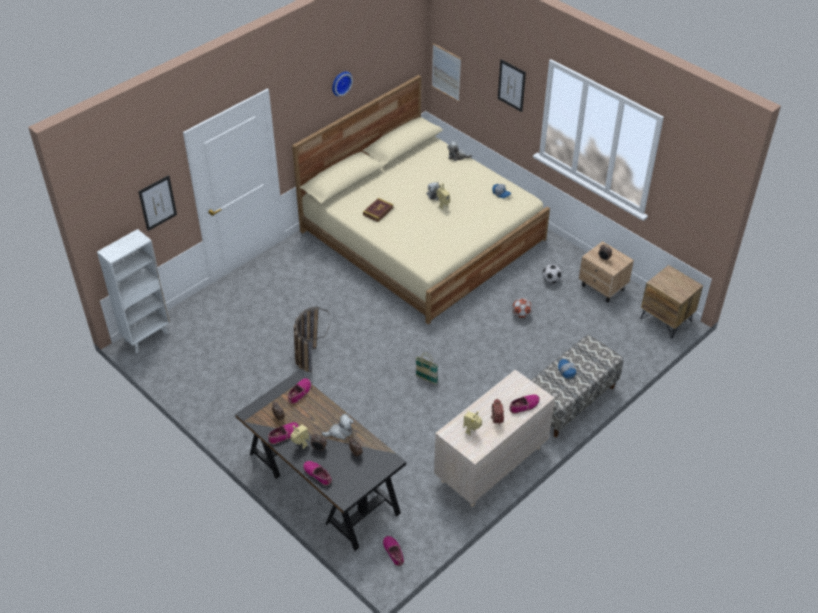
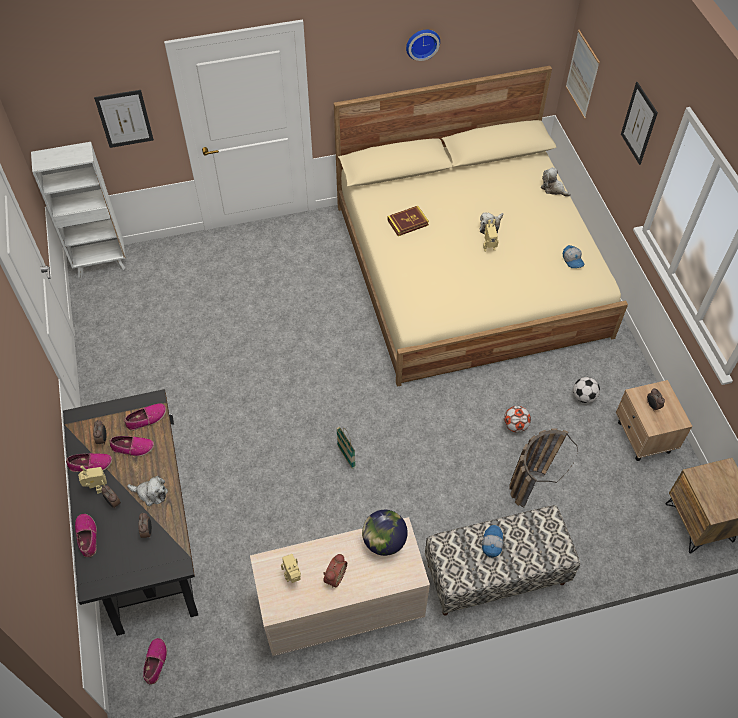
camera: 30 degrees right, 10 degrees up
basket [294,307,331,372] -> basket moved to [509,429,578,508]
shoe [509,394,540,414] -> shoe moved to [109,436,154,457]
none -> globe [362,510,408,556]

